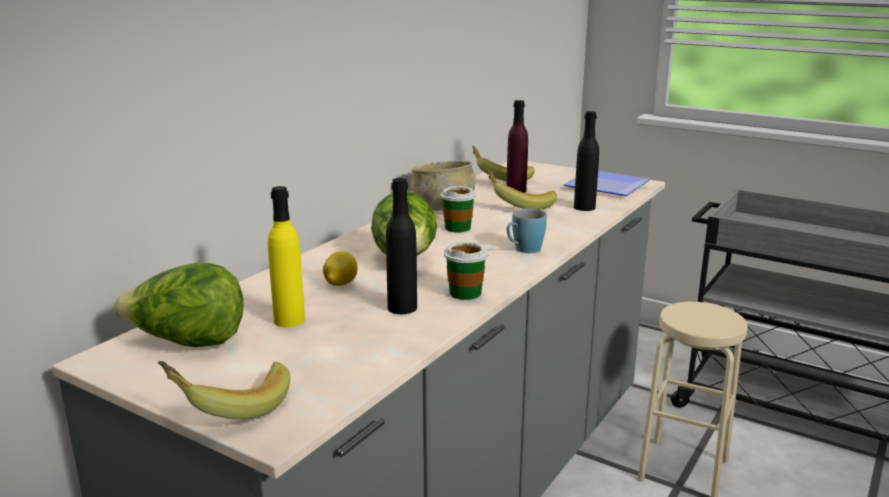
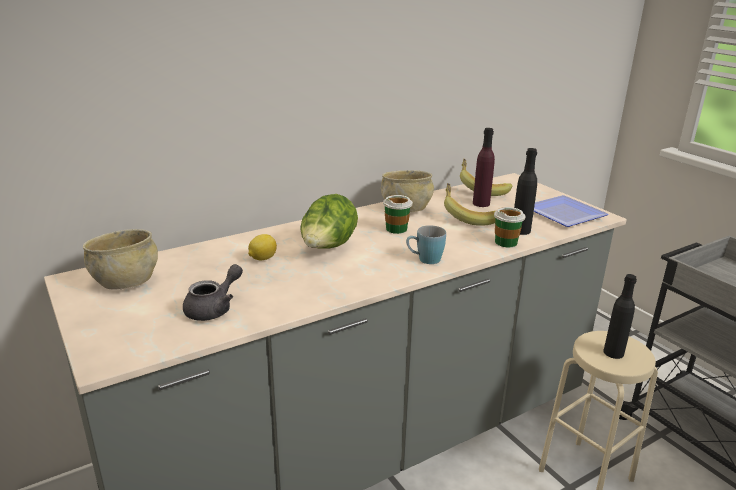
camera: 25 degrees right, 5 degrees up
lettuce [114,263,243,347] -> beige bowl [83,229,158,290]
banana [158,361,290,419] -> none
yellow bottle [268,186,305,327] -> none
black bottle [386,178,417,314] -> black bottle moved to [603,274,637,359]
cup [444,242,488,300] -> cup moved to [494,207,526,247]
none -> grey teapot [183,264,243,321]

